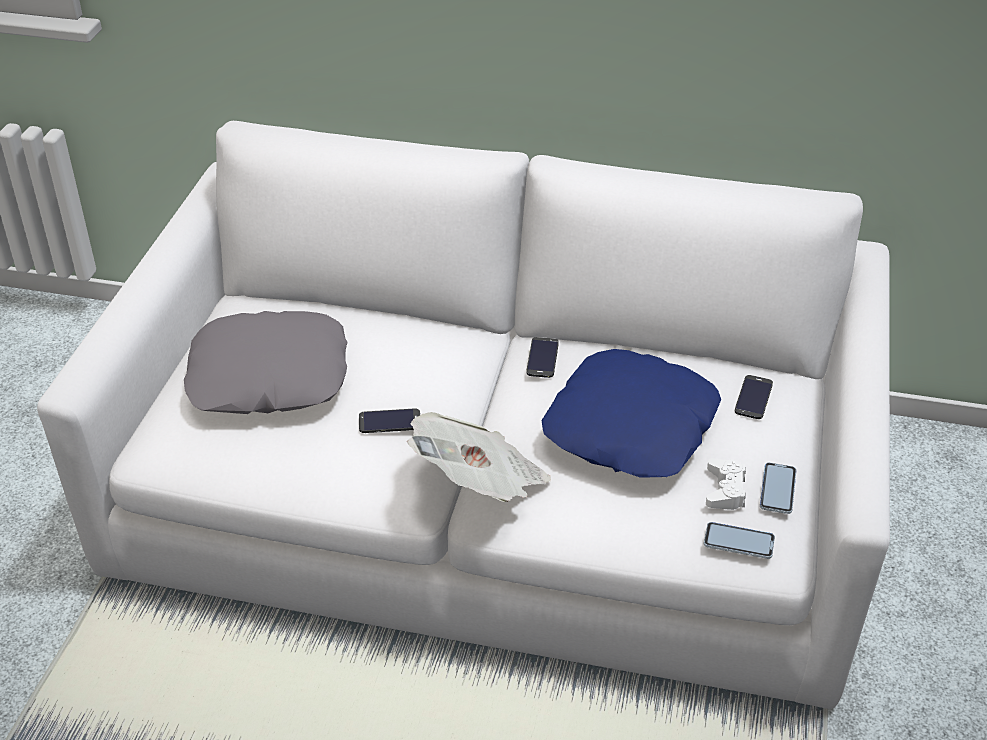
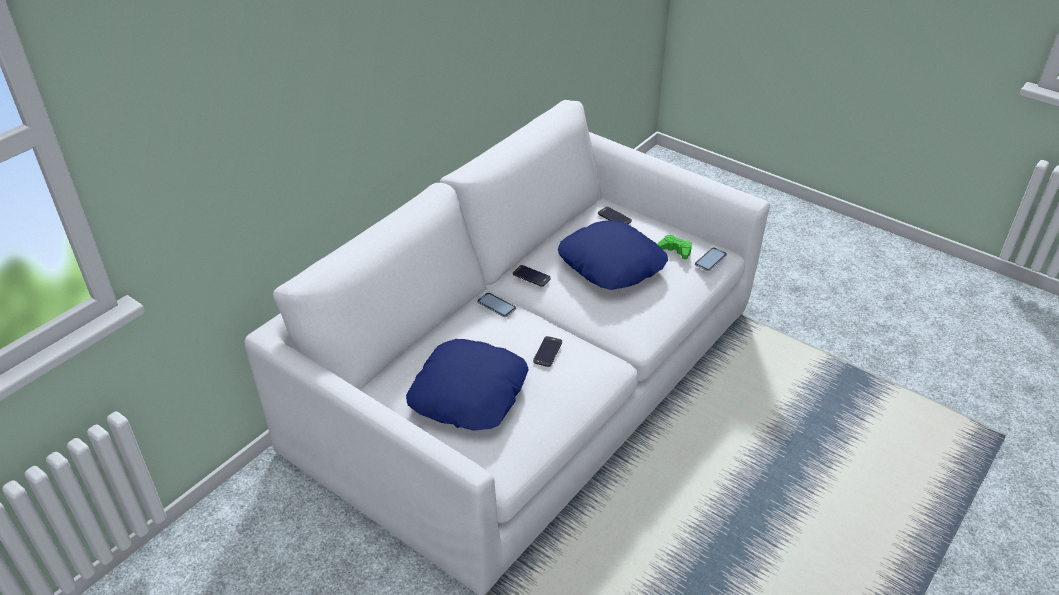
camera: 65 degrees left, 0 degrees up
grey pillow [184,311,347,414] -> blue pillow [406,339,529,431]
newspaper [407,412,551,502] -> none
white game controller [706,458,746,510] -> green game controller [658,234,692,259]
phone [760,463,796,514] -> phone moved to [477,292,516,317]

